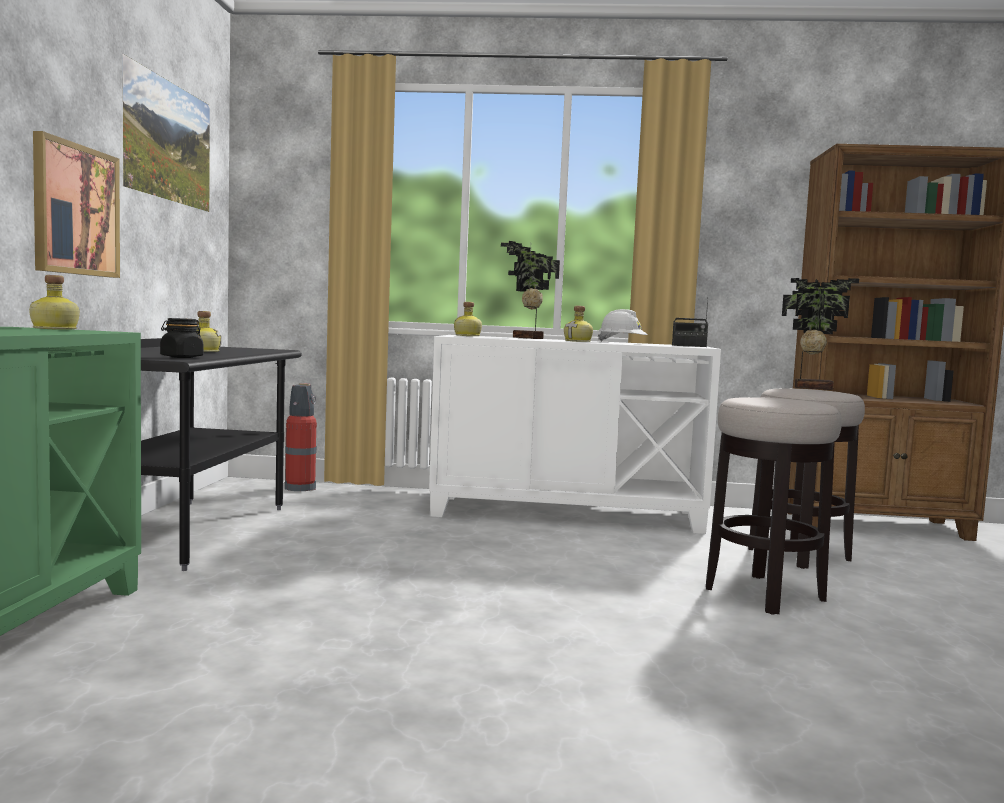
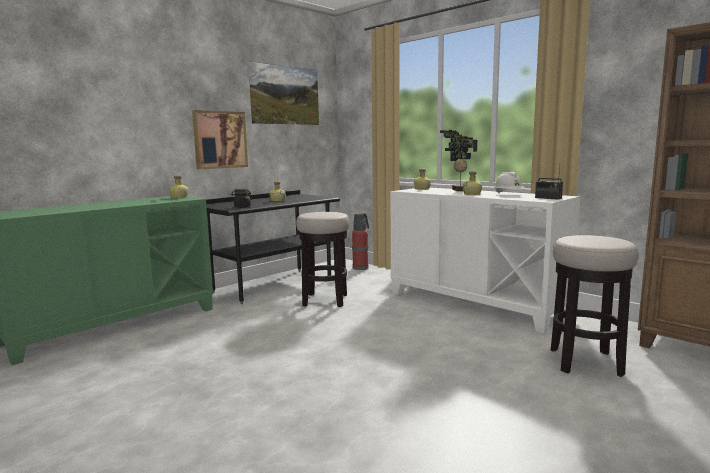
camera: 40 degrees right, 5 degrees up
stool [706,397,842,615] -> stool moved to [296,212,349,307]
potted plant [782,278,859,390] -> none

